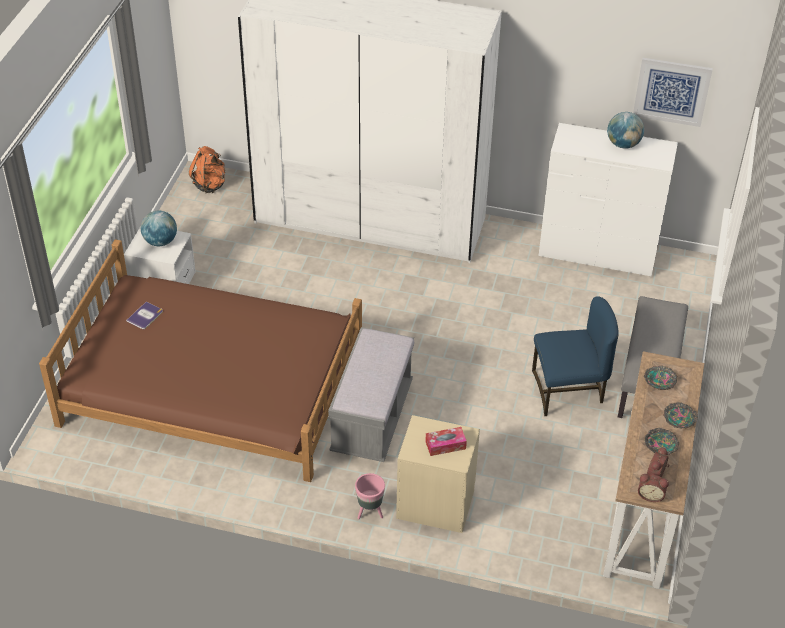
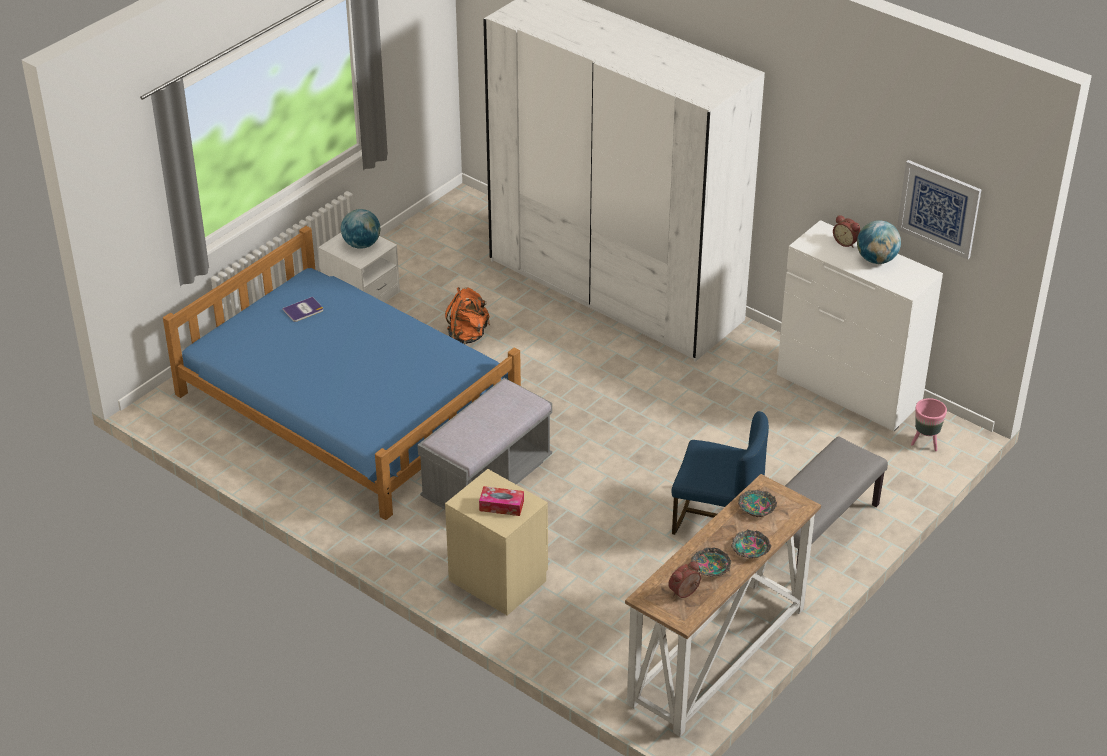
camera: 25 degrees right, 5 degrees down
brown bed [39,239,362,482] -> blue bed [163,226,521,520]
orange backpack [189,146,225,193] -> orange backpack moved to [445,287,490,344]
pink planter [355,473,385,519] -> pink planter moved to [911,398,947,451]
alarm clock [638,474,669,502] -> alarm clock moved to [833,215,861,248]

